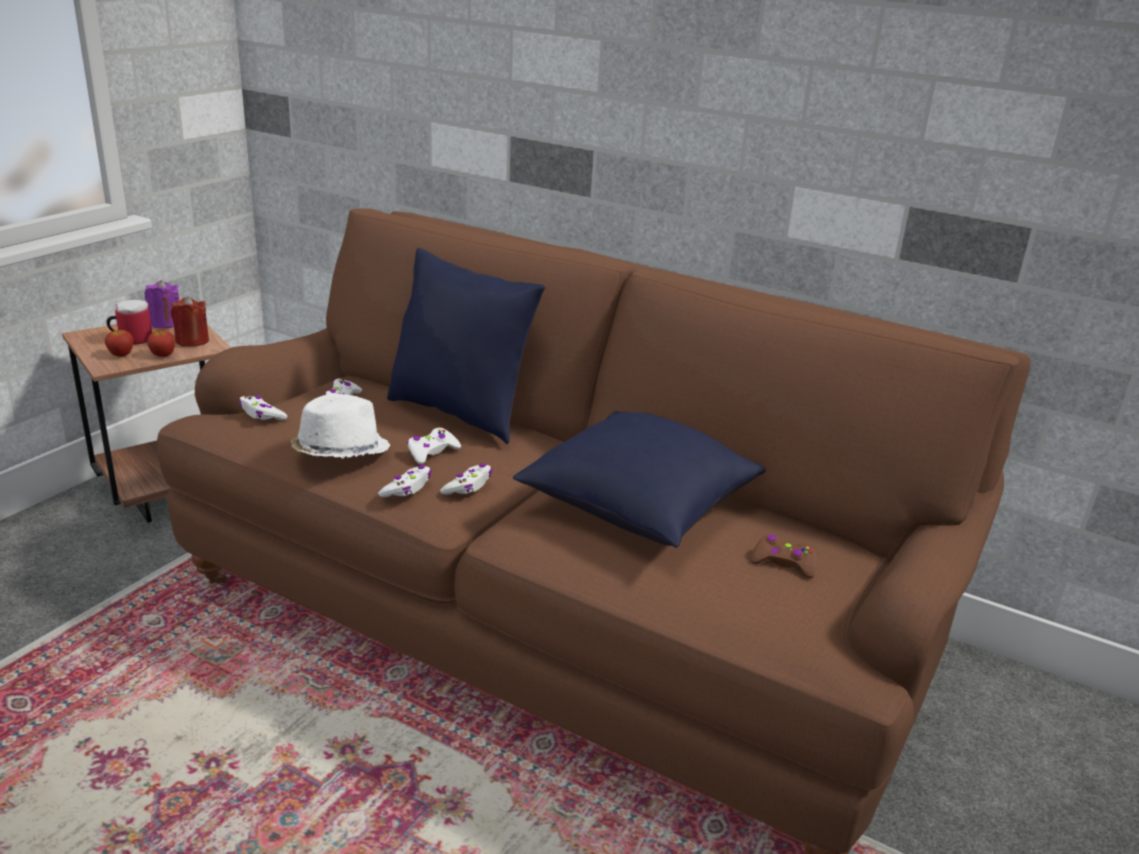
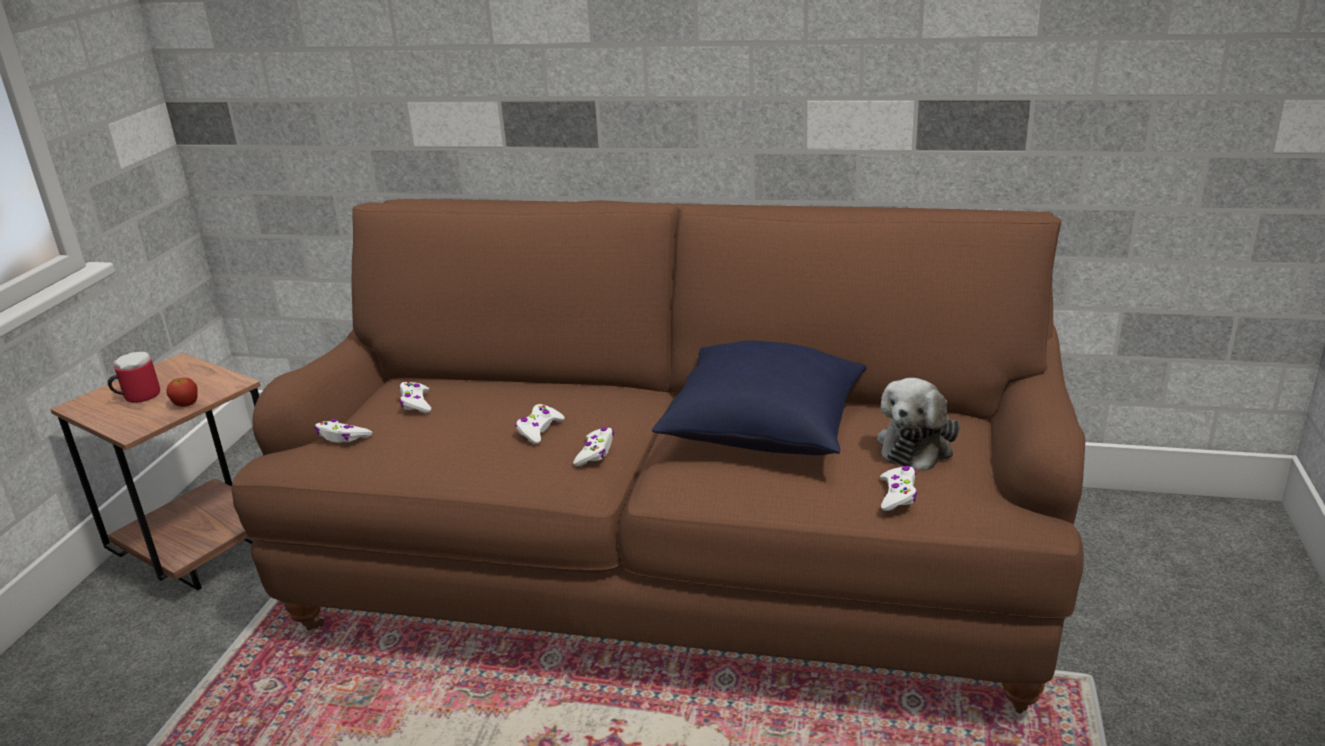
camera: 15 degrees left, 0 degrees up
apple [105,330,134,357] -> none
purple candle [144,280,179,328] -> none
red candle [171,296,209,347] -> none
white hat [291,394,390,459] -> none
white game controller [378,465,432,497] -> white game controller moved to [880,466,917,511]
blue pillow [387,248,546,444] -> none
brown game controller [751,535,817,578] -> plush toy [877,378,960,471]

